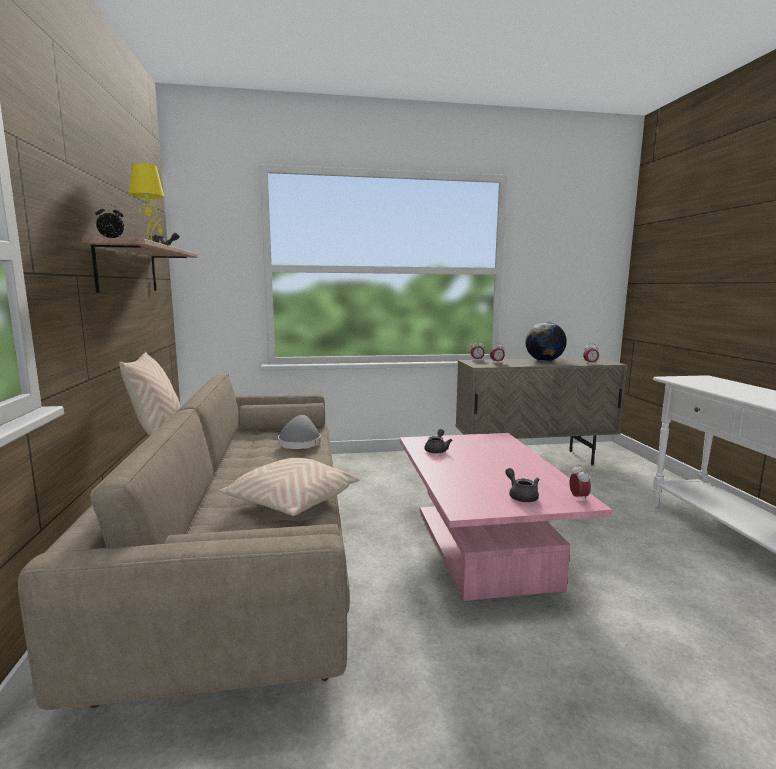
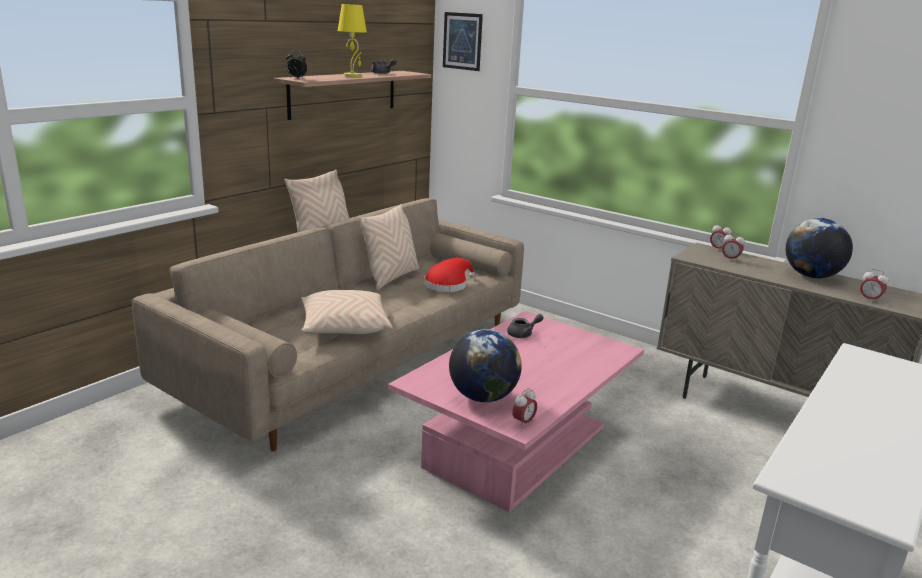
camera: 45 degrees right, 10 degrees up
grey hat [278,415,321,449] -> red hat [424,258,475,292]
grey teapot [506,468,539,502] -> globe [449,329,522,402]
none -> beige pillow [358,204,419,290]
none -> picture [443,12,483,71]

